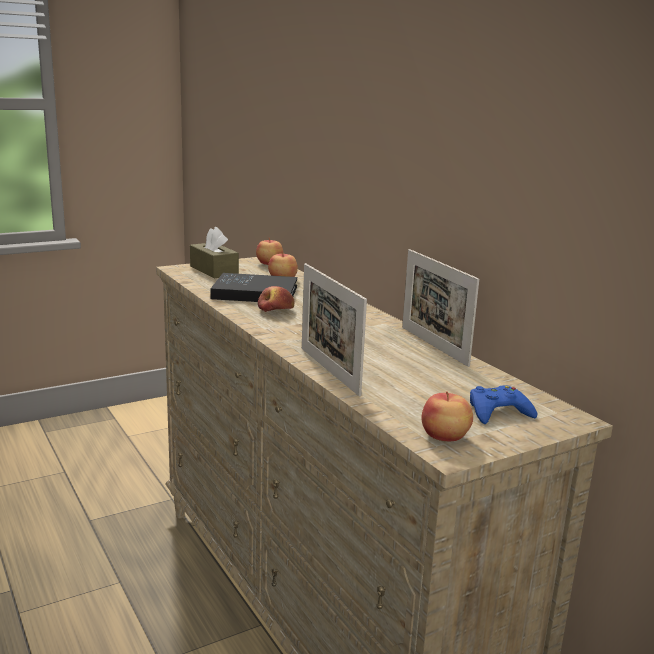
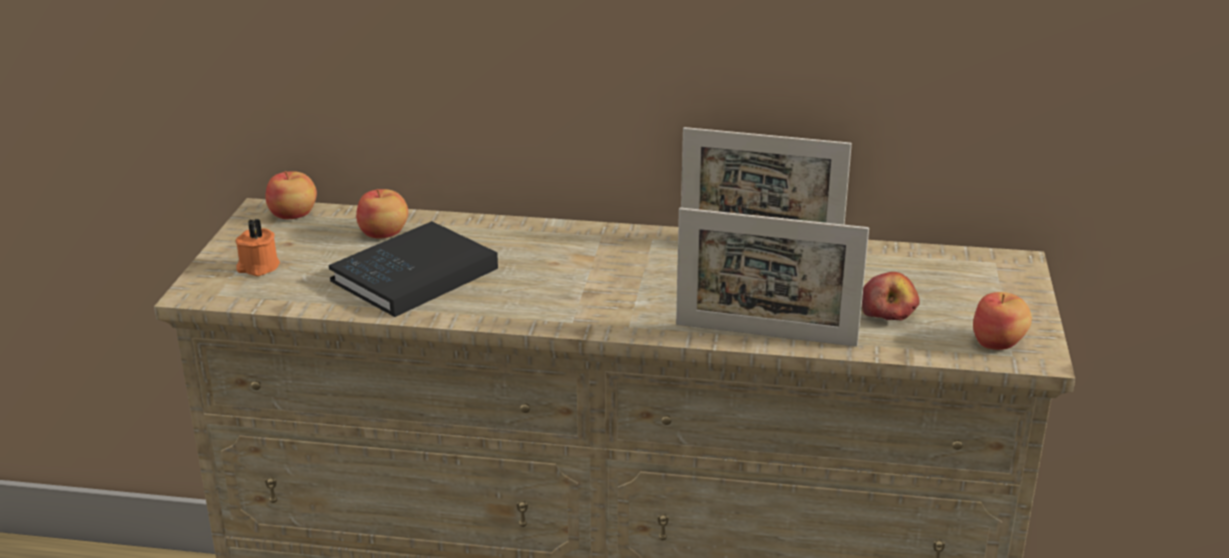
camera: 50 degrees left, 10 degrees up
brown tissue box [190,227,239,278] -> orange candle [236,218,280,276]
apple [258,286,295,312] -> apple moved to [862,272,920,320]
blue game controller [470,385,537,424] -> none

